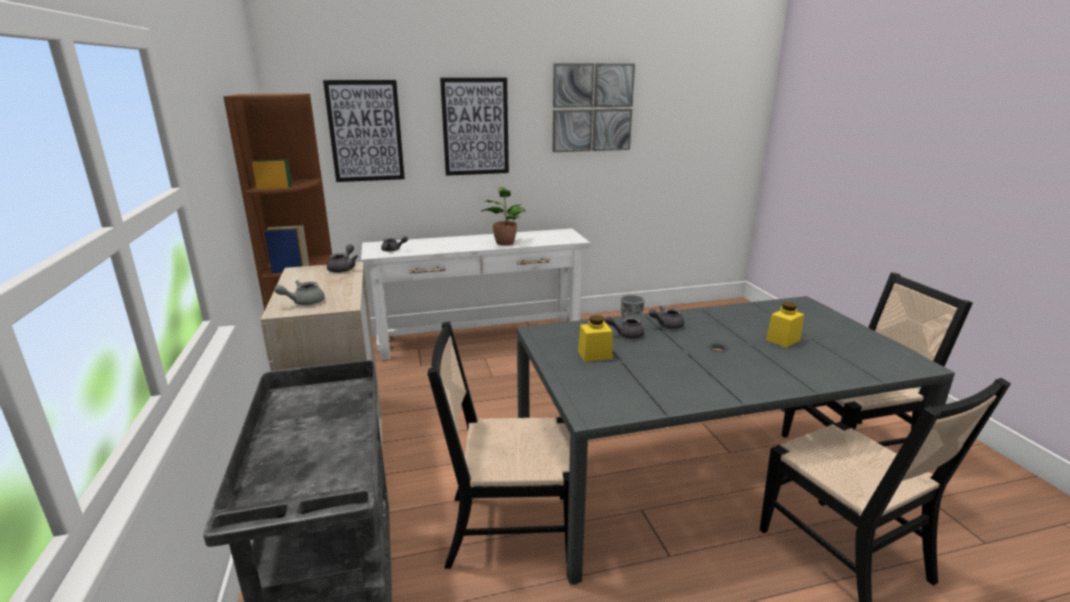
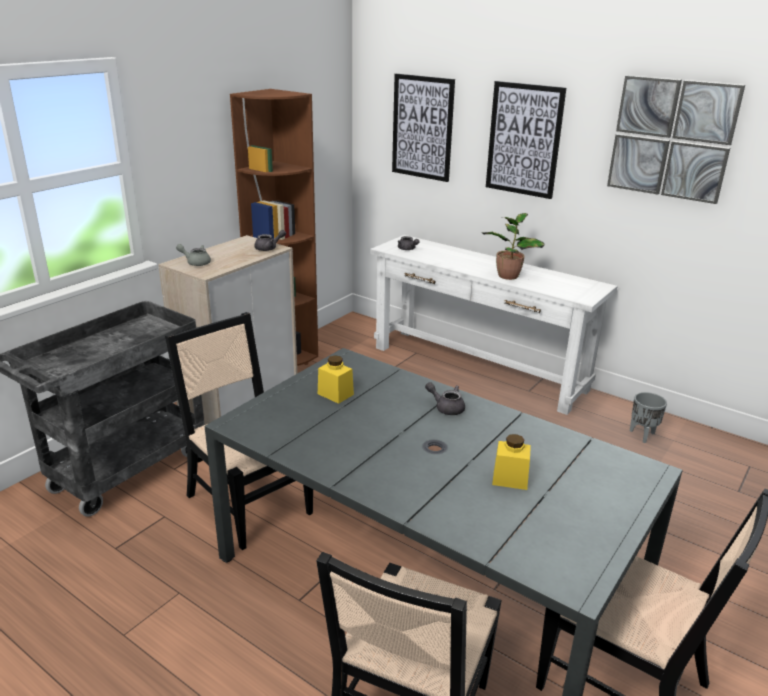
camera: 50 degrees right, 5 degrees up
grey teapot [605,313,644,339] -> none

